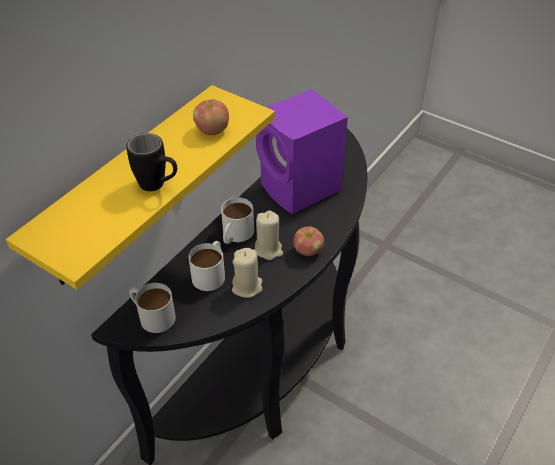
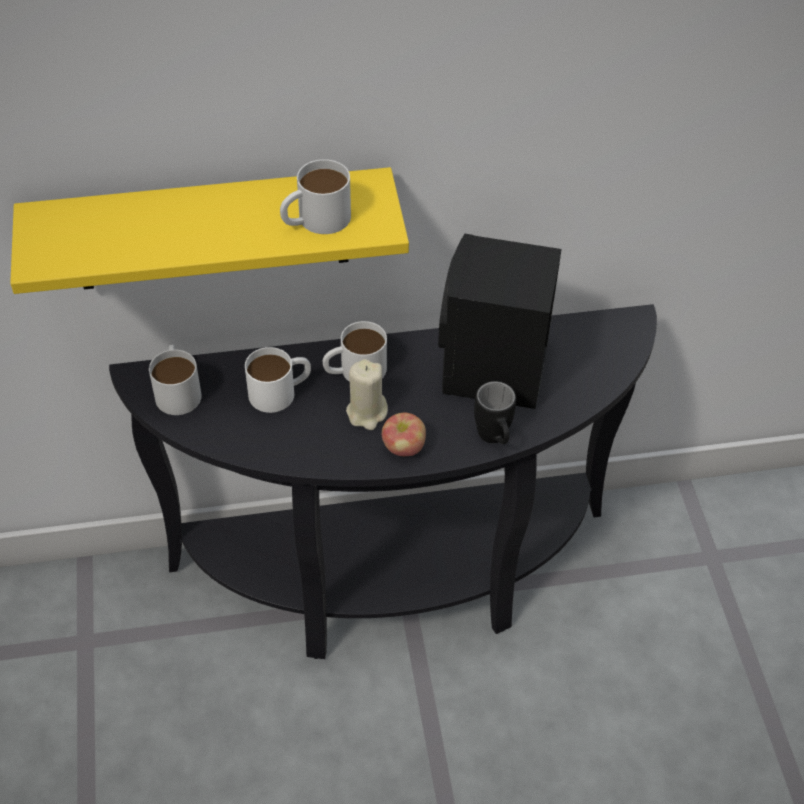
camera: 45 degrees right, 5 degrees up
black mug [126,133,177,191] -> black mug moved to [474,381,516,444]
apple [193,99,229,135] -> white mug [280,159,351,234]
beige candle [232,248,262,298] -> none
purple speaker [256,89,348,214] -> black speaker [438,234,562,409]

